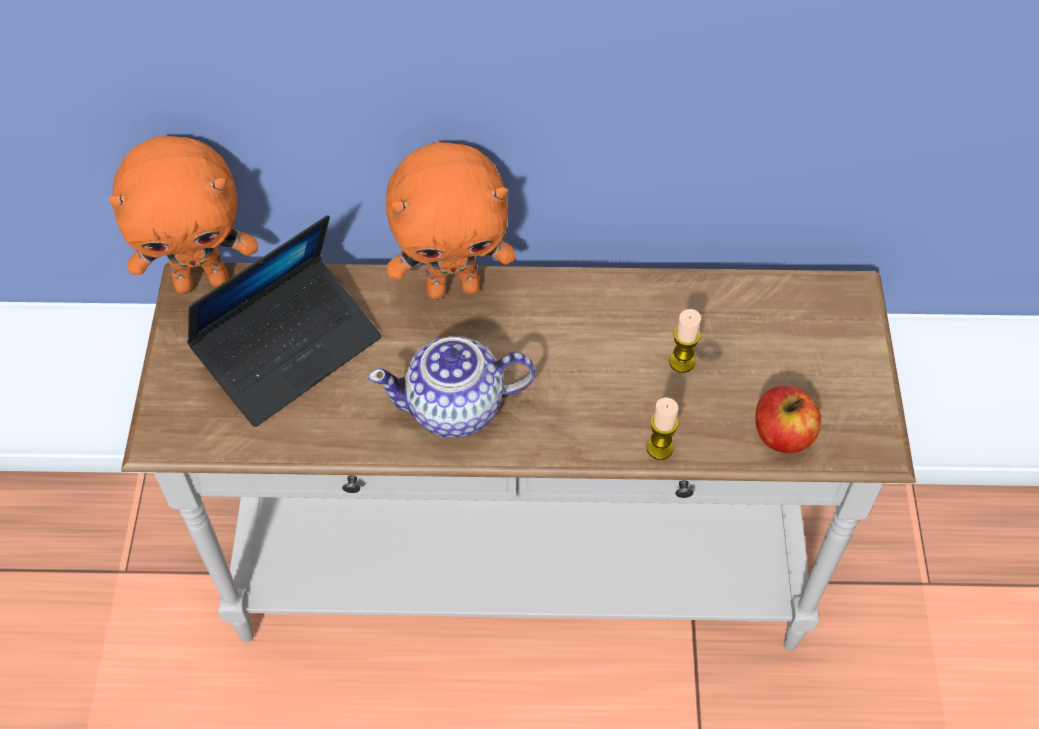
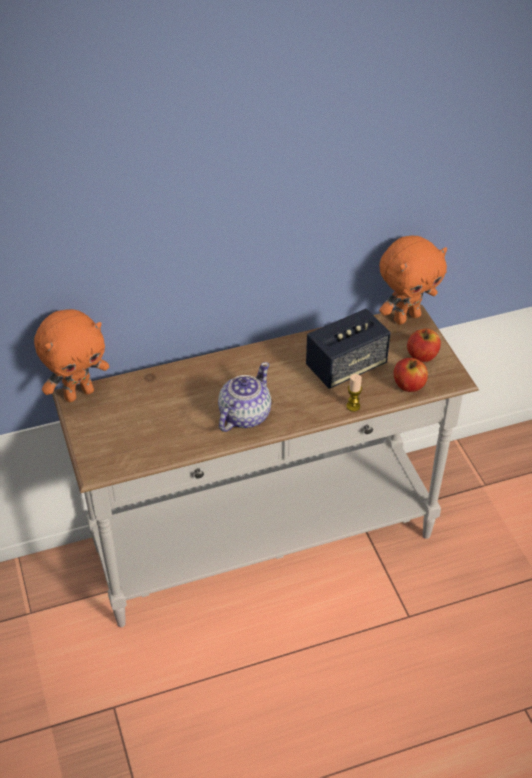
camera: 20 degrees left, 10 degrees down
laptop [187,215,381,427] -> none
teapot [368,336,536,437] -> teapot turned 150 degrees clockwise [218,362,271,432]
orange plush toy [386,142,516,300] -> orange plush toy moved to [379,236,447,325]
candle [669,309,701,373] -> speaker [306,309,391,389]
none -> apple [407,329,441,362]

